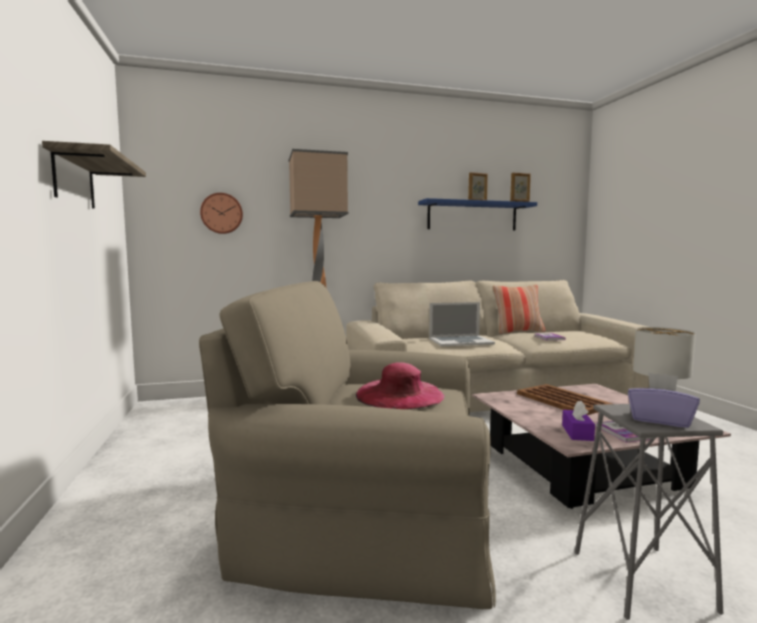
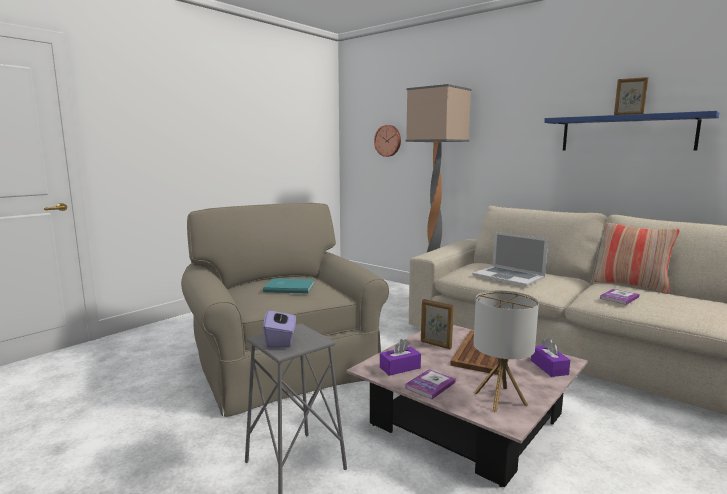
camera: 55 degrees right, 5 degrees up
shelf [42,141,146,209] -> none
pink hat [356,362,444,409] -> turquoise book [263,278,315,294]
picture frame [510,173,531,202] -> picture frame moved to [421,299,454,349]
none -> purple tissue box [531,338,570,377]

